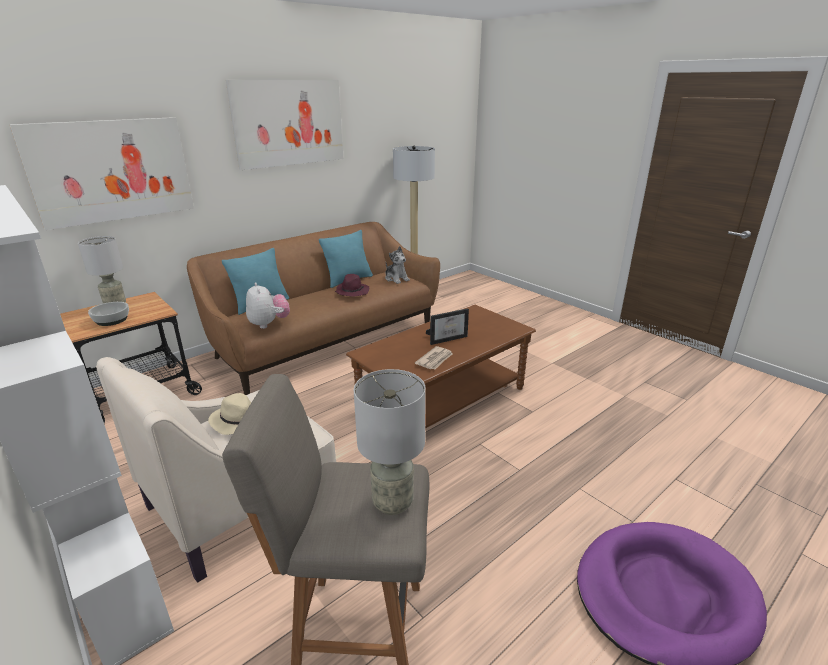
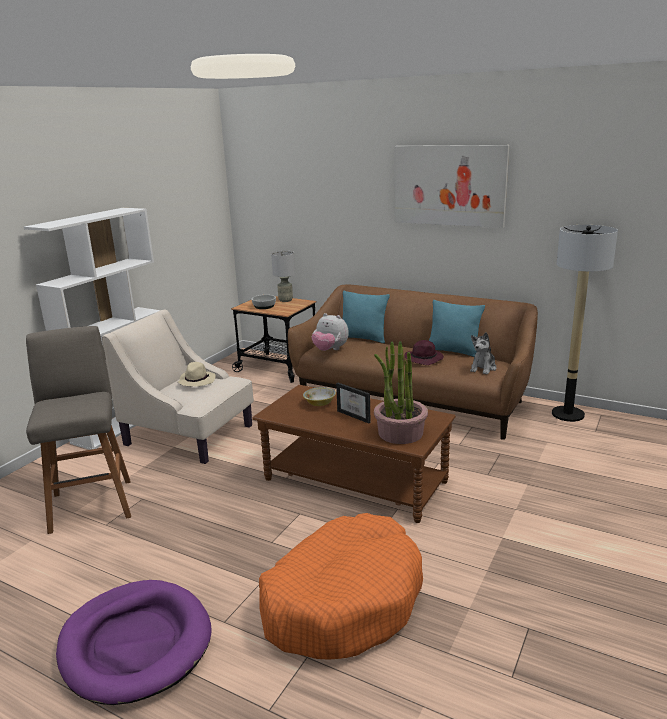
camera: 70 degrees right, 5 degrees down
picture [10,117,194,230] -> none
plush toy [246,282,290,329] -> plush toy turned 75 degrees clockwise [312,313,349,351]
grey table lamp [354,369,426,515] -> none
newspaper [415,346,452,369] -> none
none -> orange dog bed [259,513,423,659]
none -> bowl [303,387,336,406]
none -> potted plant [374,341,428,444]

